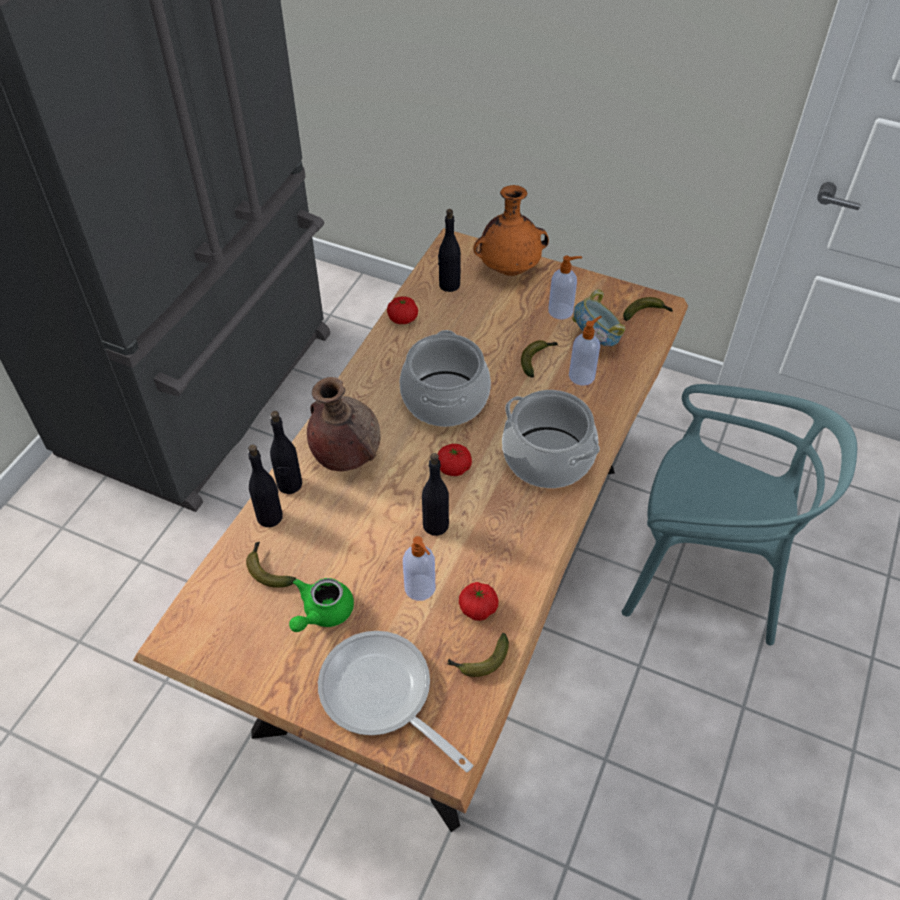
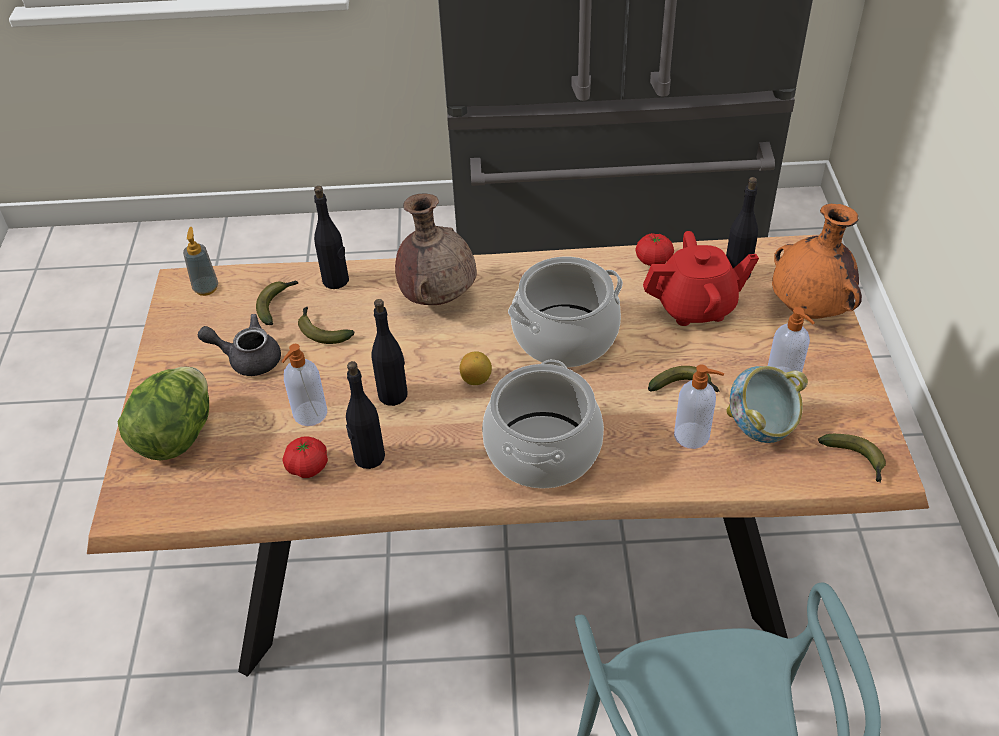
camera: 65 degrees right, 5 degrees down
black bottle [270,411,302,494] -> black bottle moved to [346,361,385,469]
green teapot [289,578,354,632] -> grey teapot [198,314,281,376]
frying pan [318,631,473,772] -> lettuce [117,367,209,460]
tomato [438,444,472,476] -> lemon [460,351,492,385]
banana [447,633,509,677] -> banana moved to [298,307,354,344]
none -> soap dispenser [183,227,218,296]
none -> red teapot [643,231,759,326]

